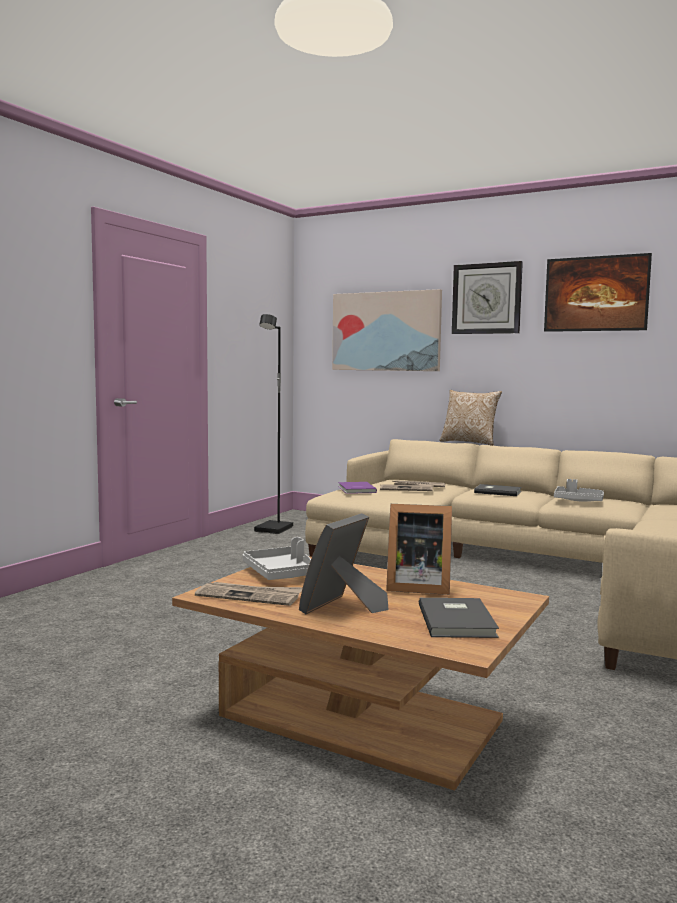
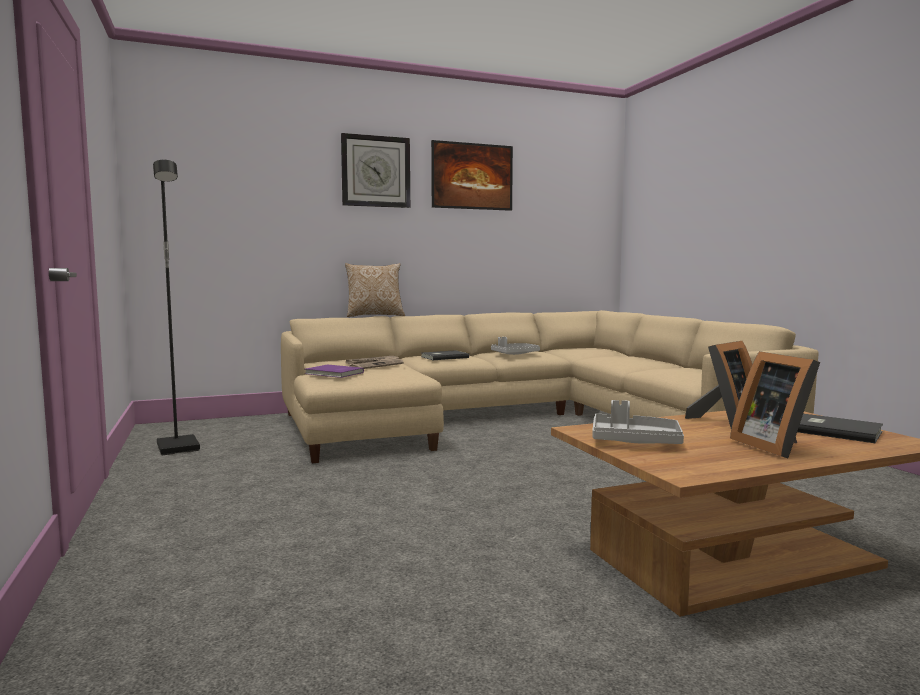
camera: 50 degrees left, 0 degrees up
newspaper [195,582,303,606] -> none
picture [332,289,442,371] -> none

